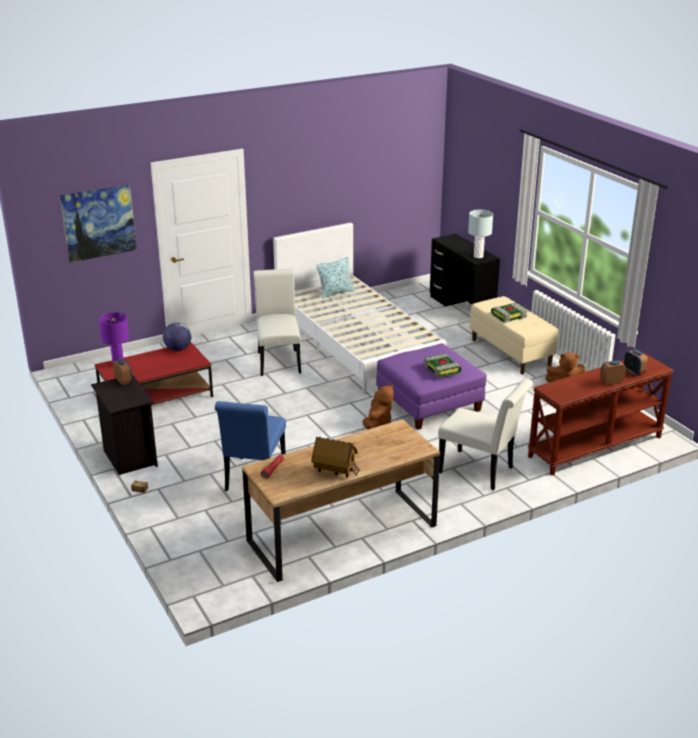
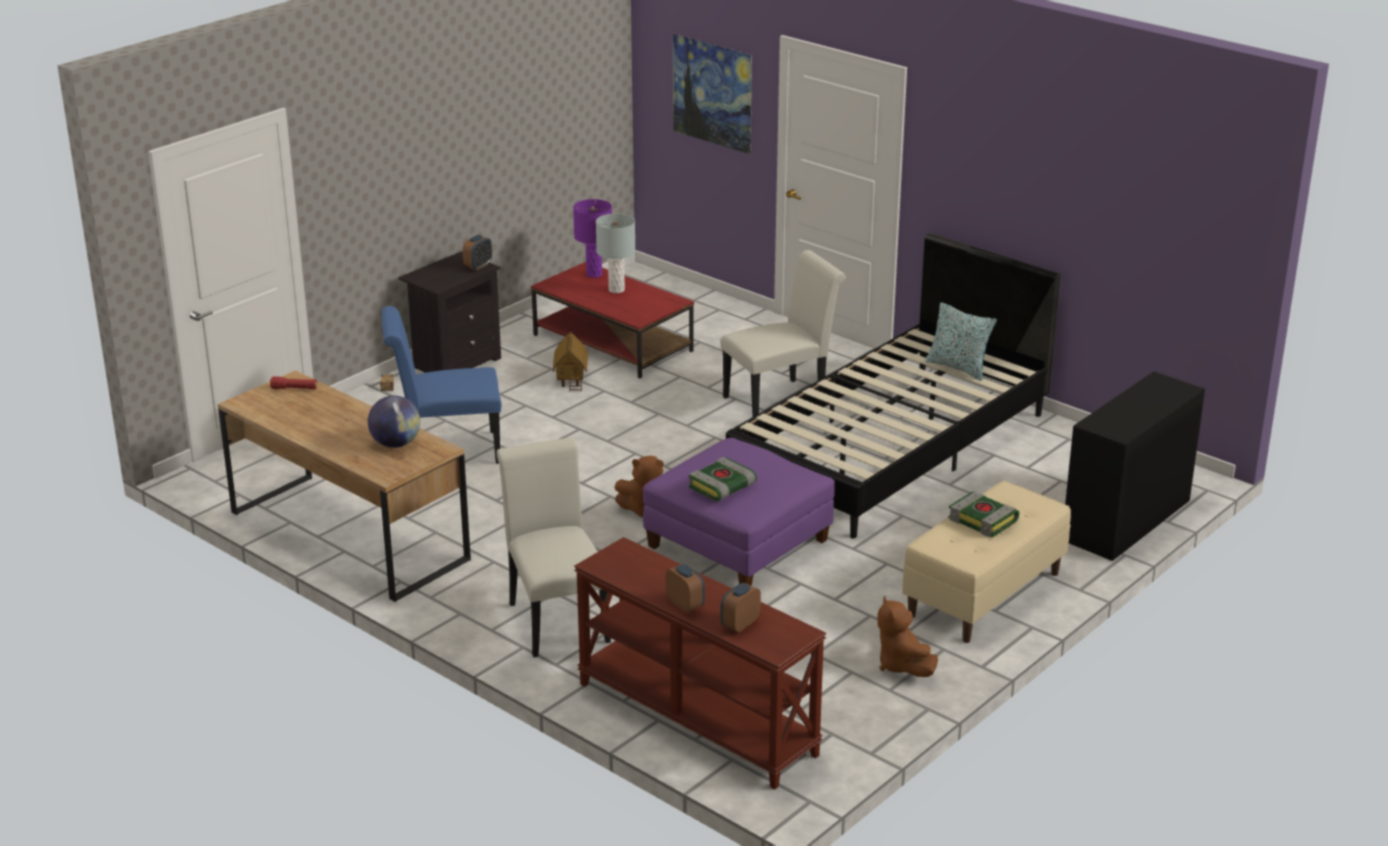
camera: 70 degrees right, 0 degrees up
globe [163,323,191,351] -> globe moved to [368,395,420,448]
white bed [273,223,447,394] -> black bed [726,233,1061,539]
toy house [311,437,360,478] -> toy house moved to [552,331,588,392]
white chair [438,379,533,490] -> white chair turned 150 degrees clockwise [496,437,611,657]
grey table lamp [468,210,493,258] -> grey table lamp moved to [596,213,635,293]

